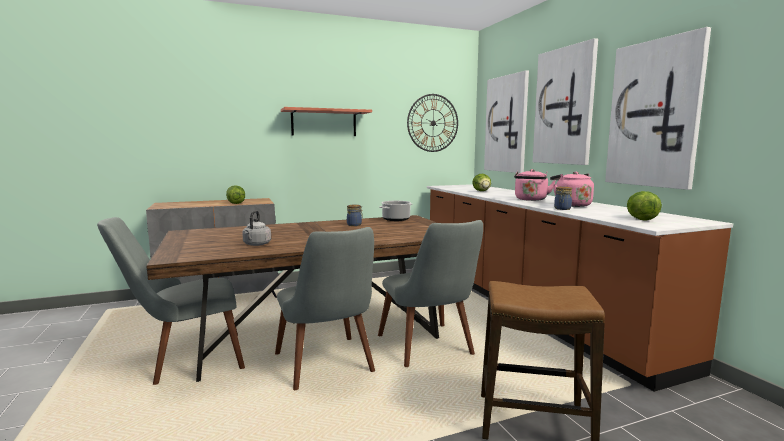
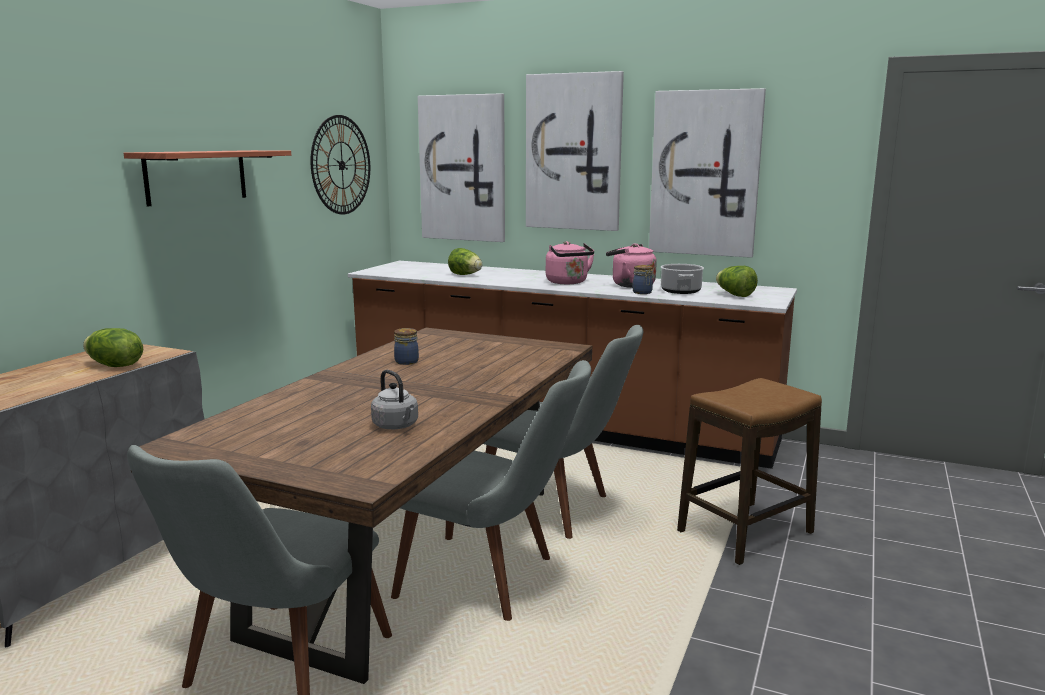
camera: 45 degrees left, 5 degrees up
cooking pot [379,201,412,221] -> cooking pot moved to [661,264,704,294]

